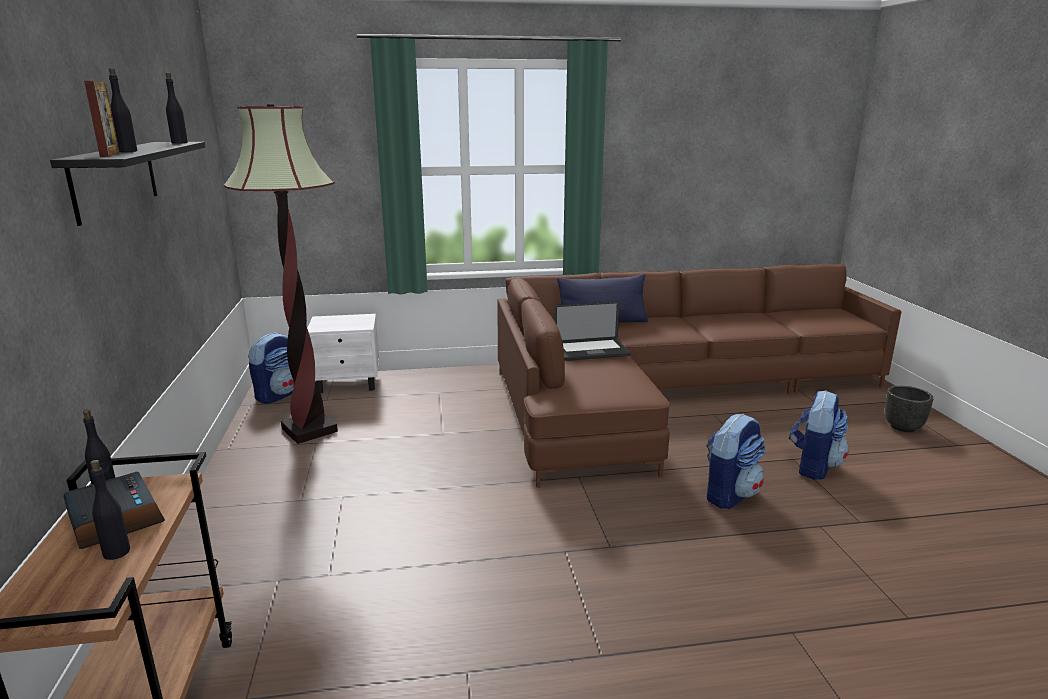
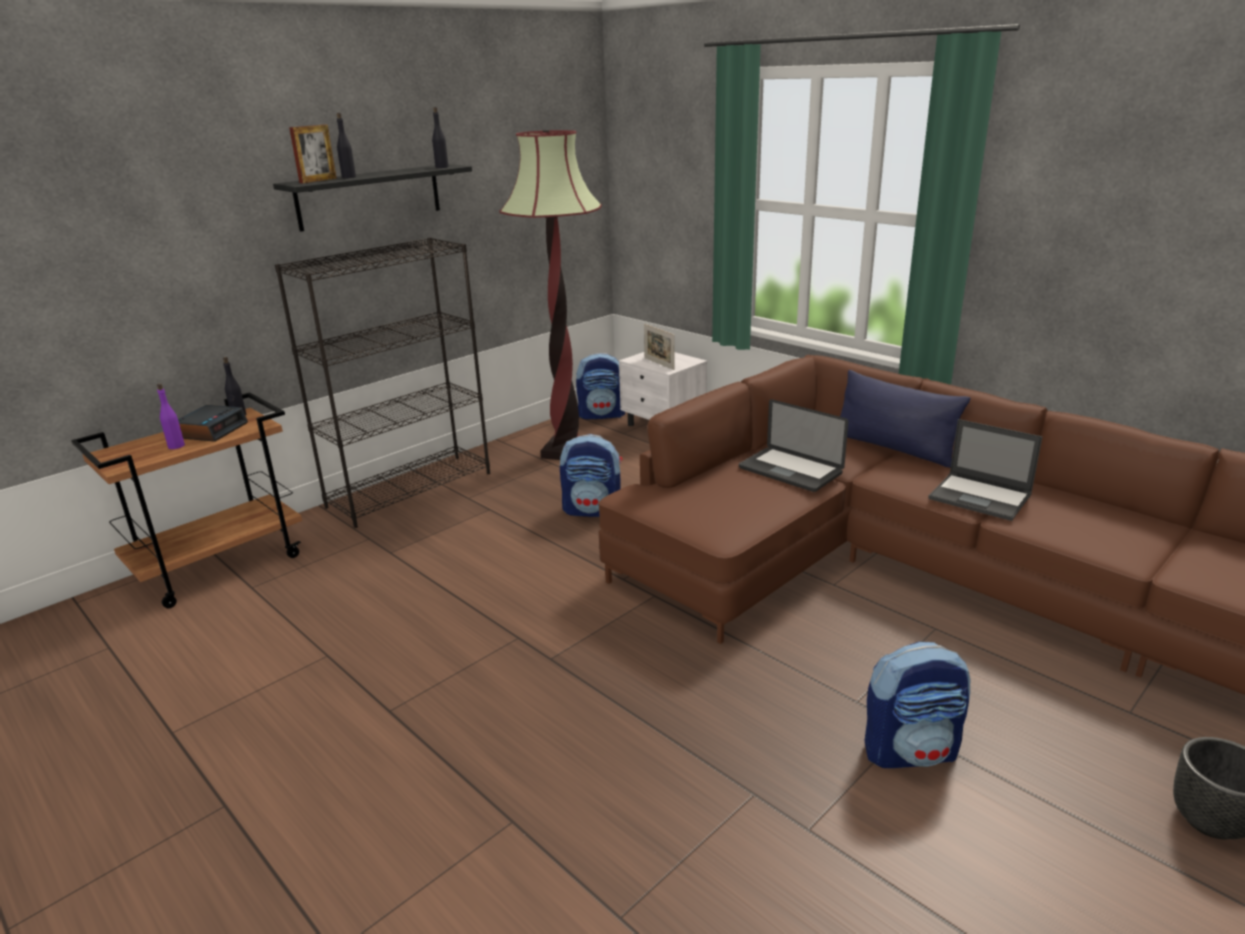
camera: 55 degrees right, 5 degrees up
black bottle [90,460,130,560] -> purple bottle [157,383,185,449]
backpack [707,414,765,509] -> backpack moved to [560,434,623,517]
none -> black bookcase [275,237,490,528]
none -> picture frame [644,324,675,370]
none -> laptop [928,419,1043,521]

